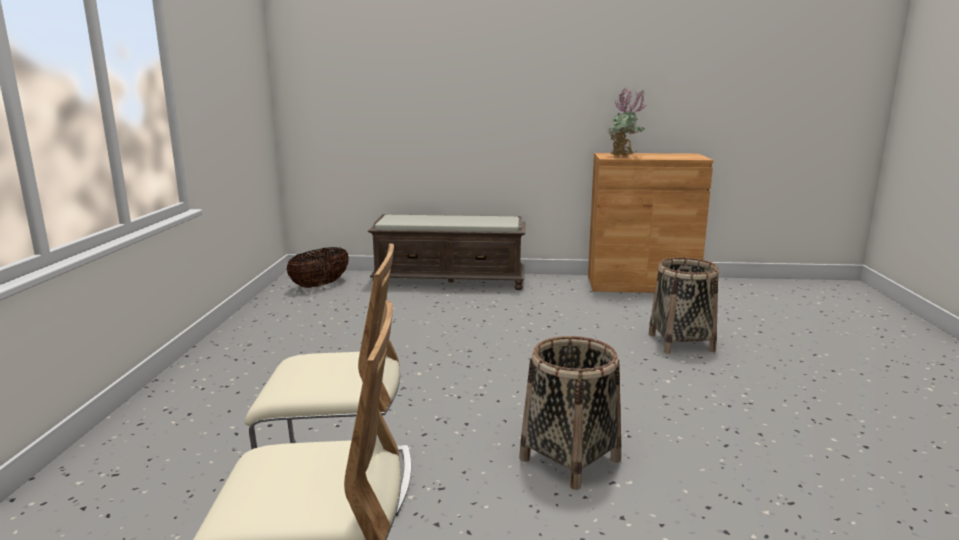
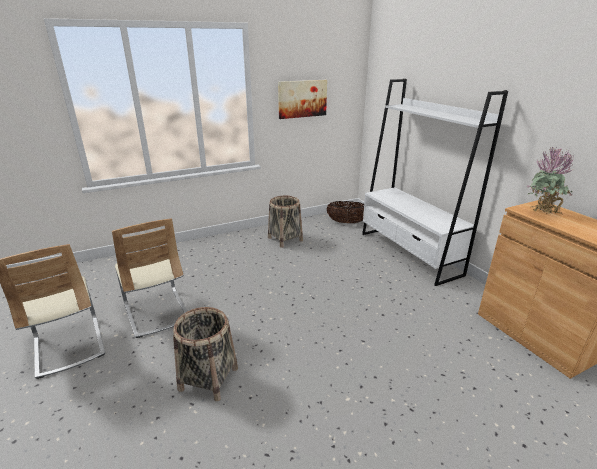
camera: 60 degrees right, 10 degrees up
brown bench [368,214,525,290] -> white bookcase [362,79,508,286]
basket [648,257,719,354] -> basket moved to [268,196,303,248]
none -> picture [278,80,327,119]

